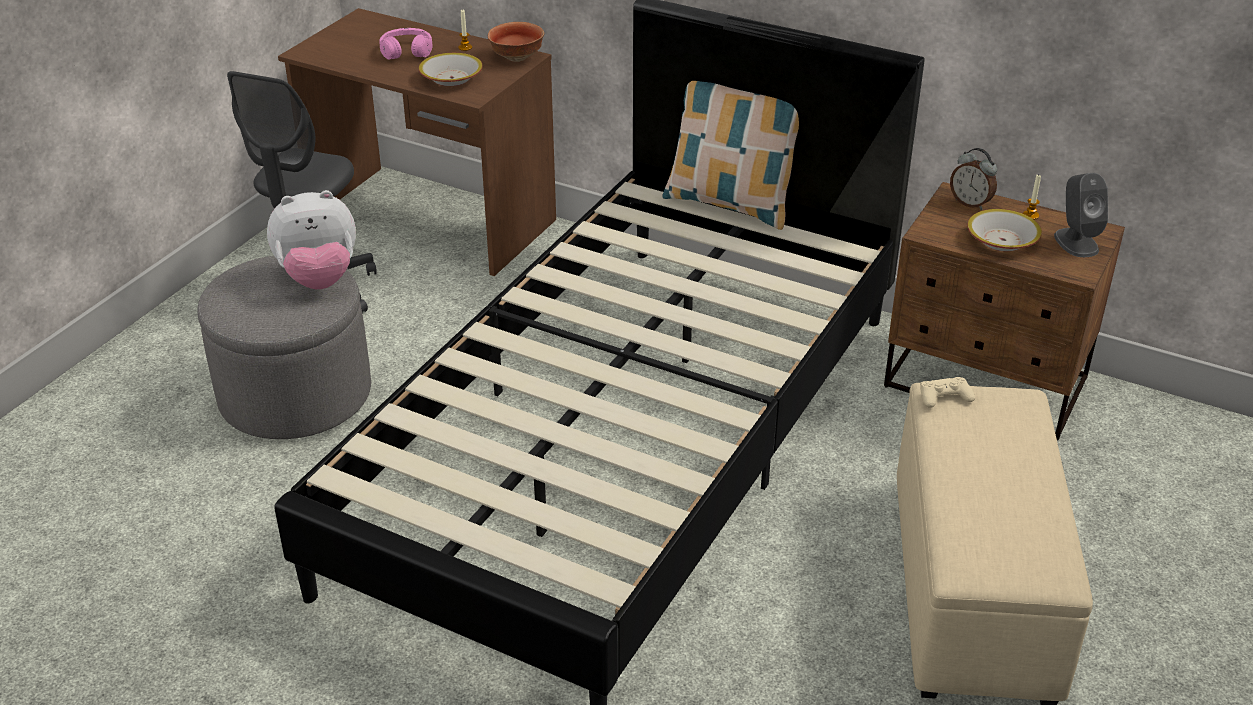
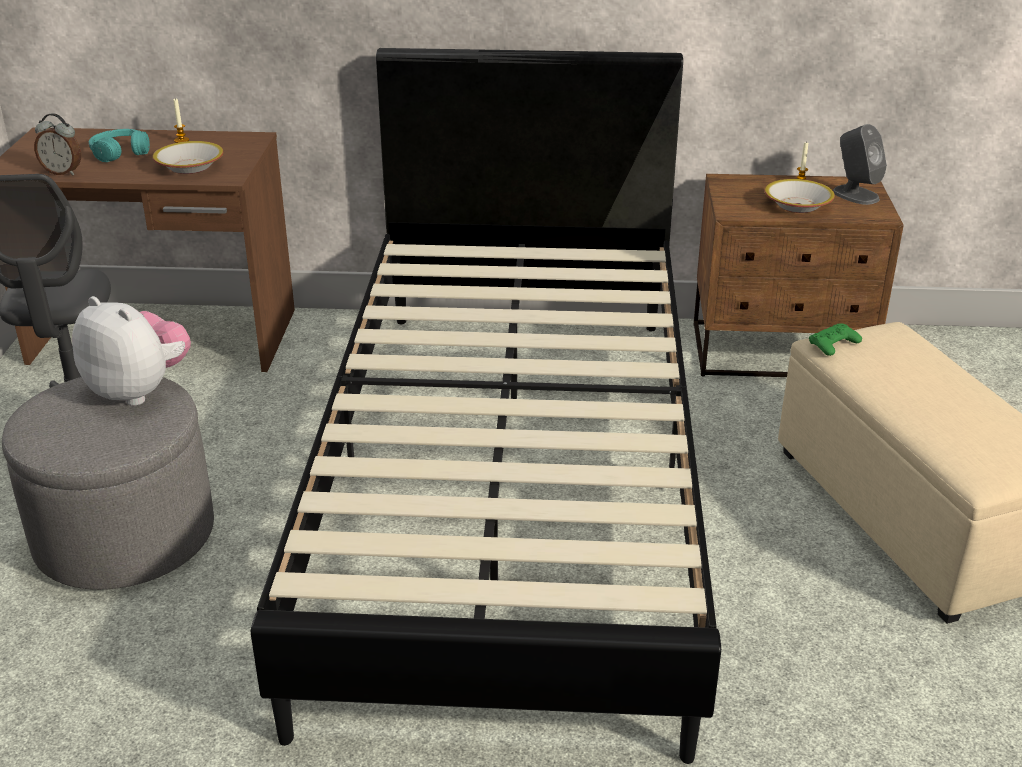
camera: 25 degrees left, 5 degrees down
plush toy [267,190,356,290] -> plush toy turned 105 degrees counterclockwise [72,296,191,406]
pink headphones [379,28,433,60] -> turquoise headphones [89,129,150,162]
bowl [488,22,544,62] -> none
pillow [662,81,799,230] -> none
beige game controller [920,377,975,408] -> green game controller [809,324,862,356]
alarm clock [950,148,997,210] -> alarm clock moved to [34,113,81,175]

